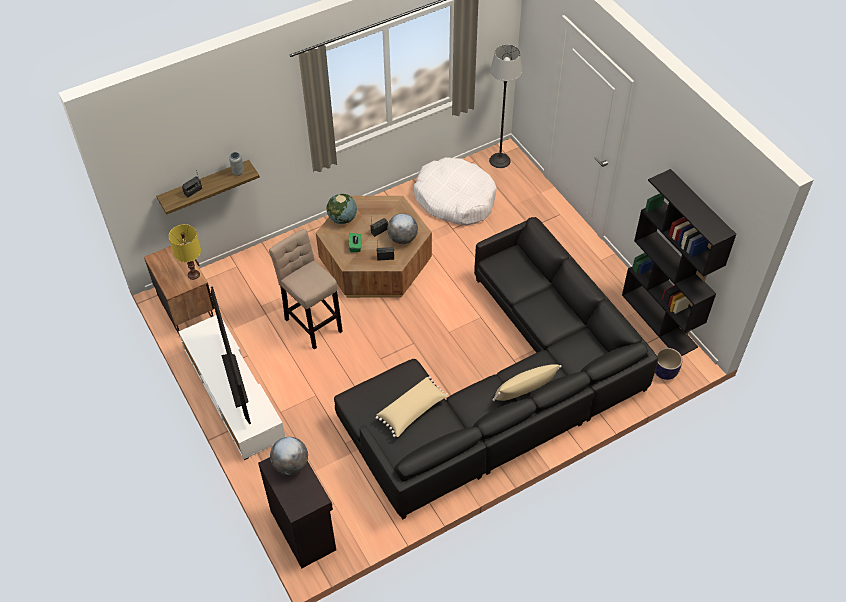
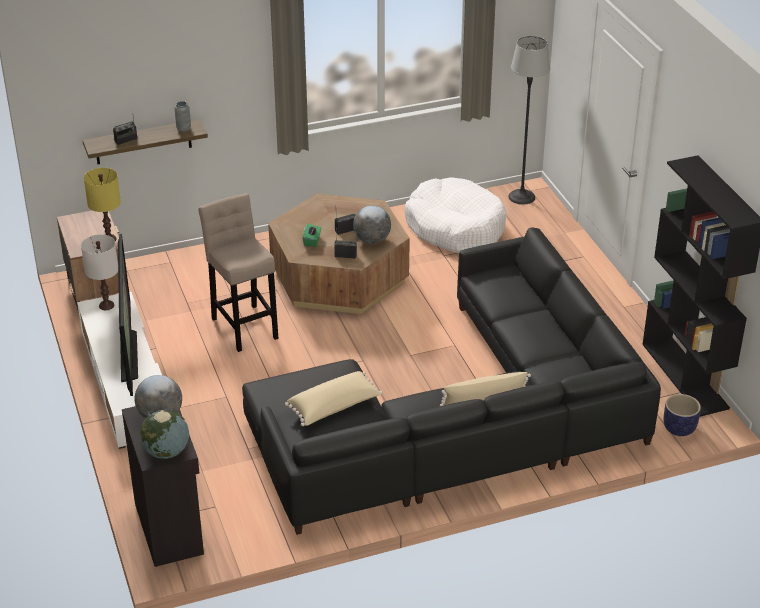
camera: 10 degrees right, 15 degrees down
globe [327,194,357,224] -> globe moved to [140,410,189,459]
none -> white table lamp [81,234,118,310]

